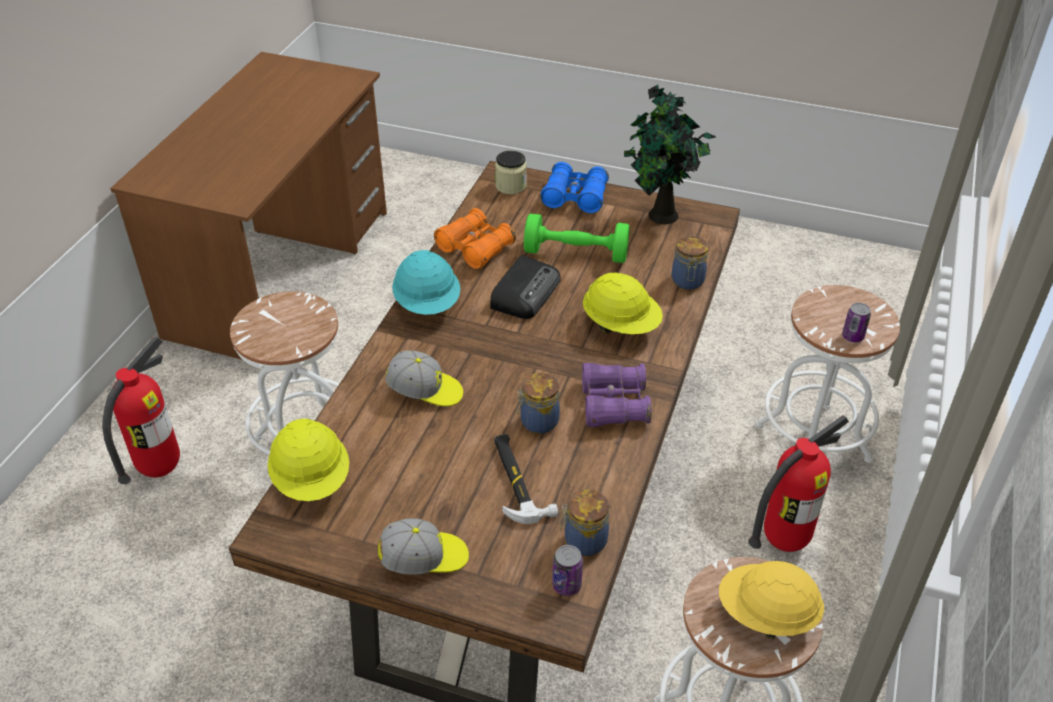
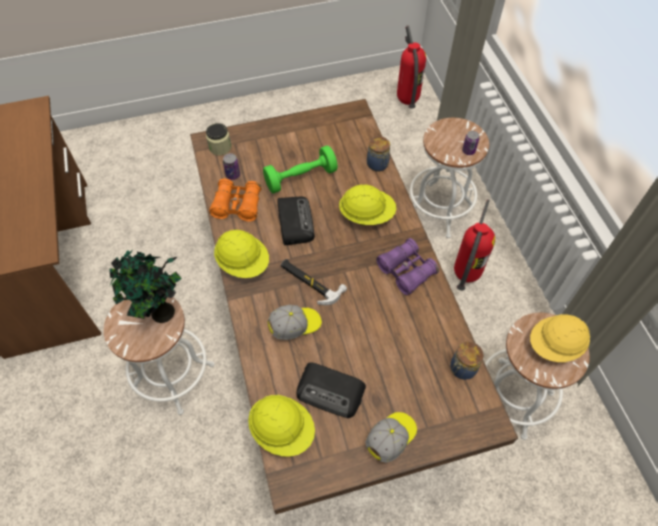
camera: 35 degrees left, 15 degrees up
fire extinguisher [102,337,180,484] -> fire extinguisher moved to [397,26,426,109]
turquoise hard hat [392,250,460,315] -> yellow hard hat [214,230,269,278]
hammer [494,434,558,524] -> hammer moved to [281,259,347,305]
jar [516,373,560,434] -> none
blue binoculars [540,162,609,213] -> none
can [552,545,583,596] -> can moved to [223,153,240,180]
potted plant [624,85,716,224] -> potted plant moved to [110,250,182,323]
none -> radio [296,363,366,418]

